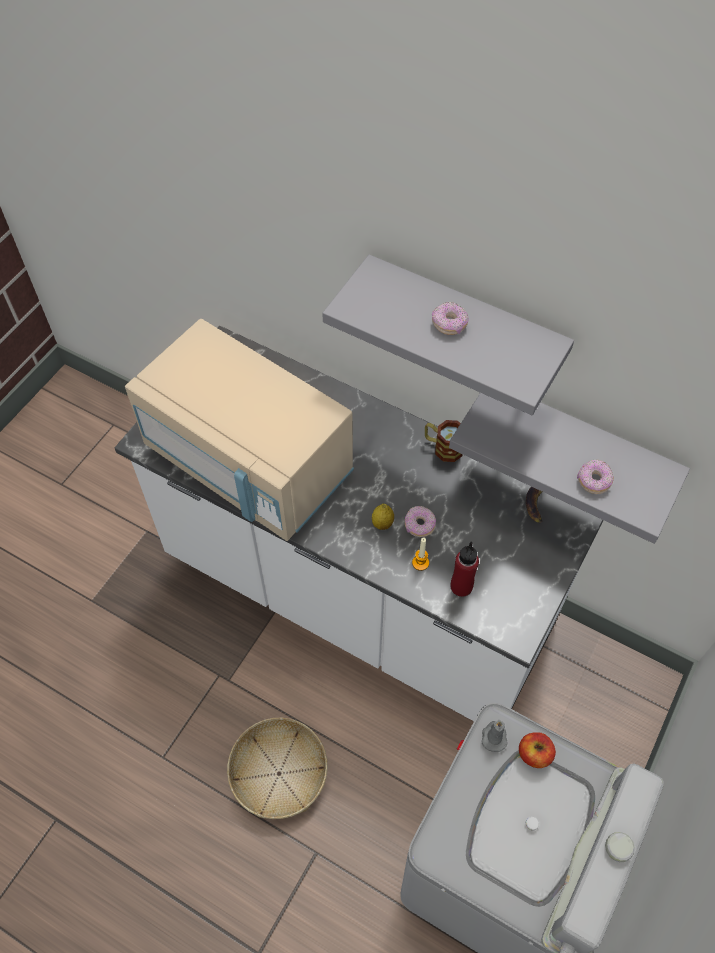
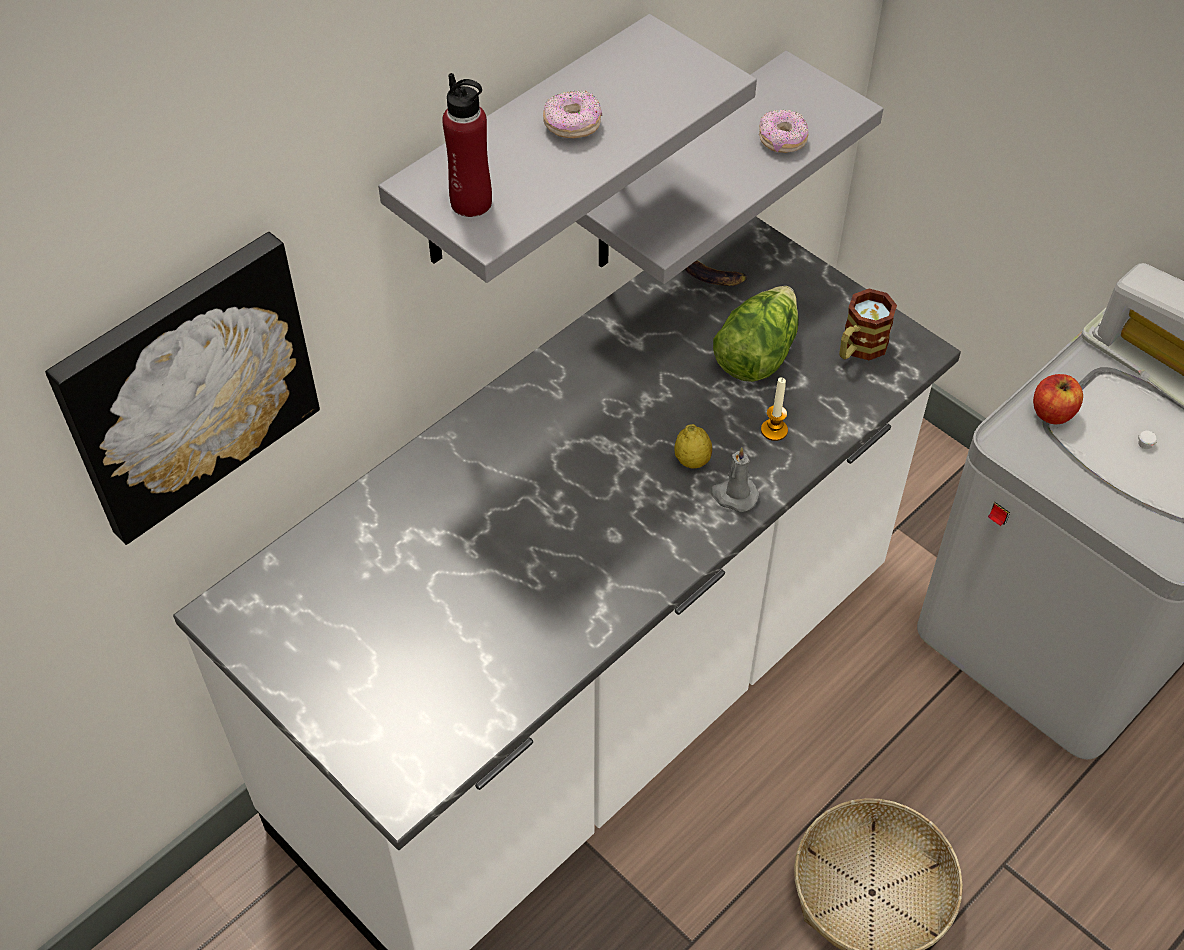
camera: 75 degrees left, 5 degrees down
beige microwave [125,319,354,541] -> none
donut [405,506,436,537] -> none
mug [425,420,463,462] -> mug moved to [839,289,897,360]
red bottle [451,541,479,597] -> red bottle moved to [442,73,492,217]
grey candle [481,720,508,752] -> grey candle moved to [710,447,759,512]
none -> picture [45,232,320,545]
none -> lettuce [713,286,799,382]

